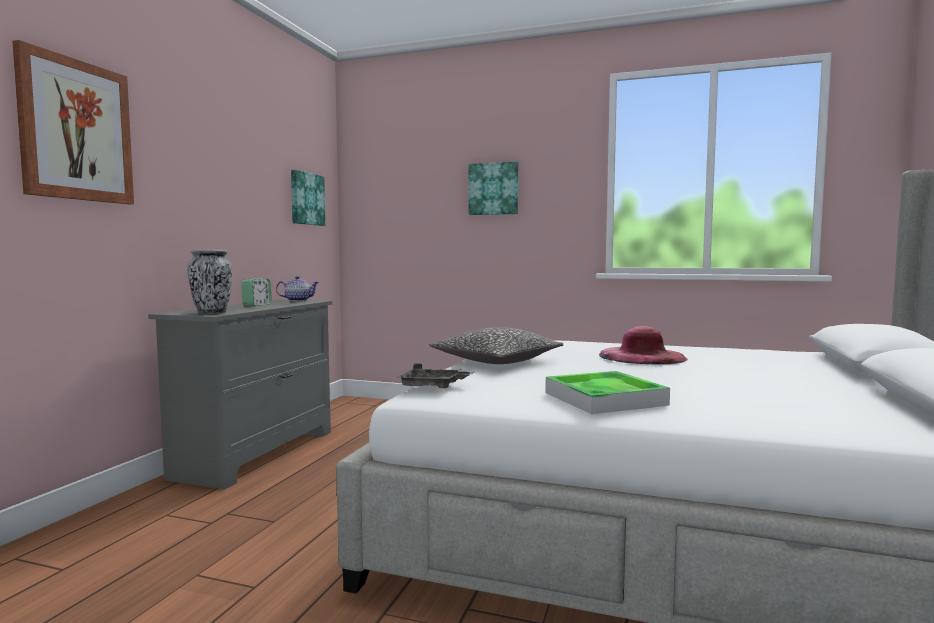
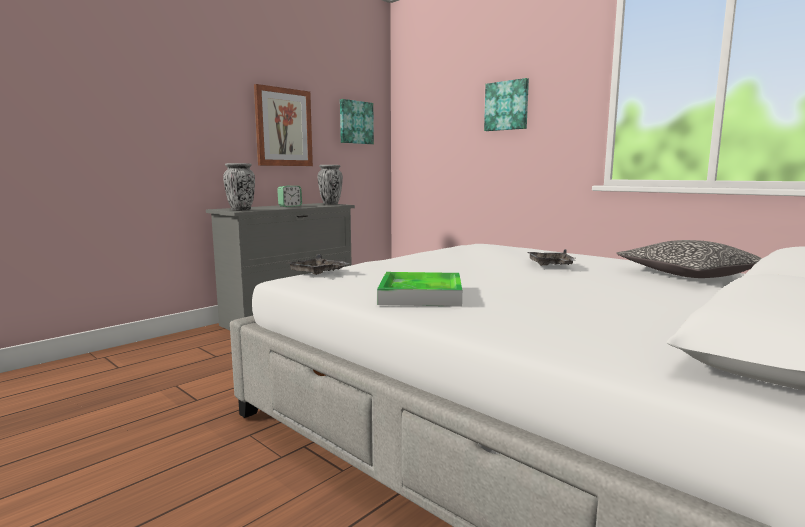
camera: 25 degrees right, 5 degrees up
picture [12,40,134,205] -> picture moved to [254,84,313,166]
teapot [276,276,319,301] -> vase [318,165,343,205]
pillow [429,327,563,364] -> pillow moved to [617,240,762,278]
pink hat [599,326,688,364] -> grey tray [528,249,576,266]

